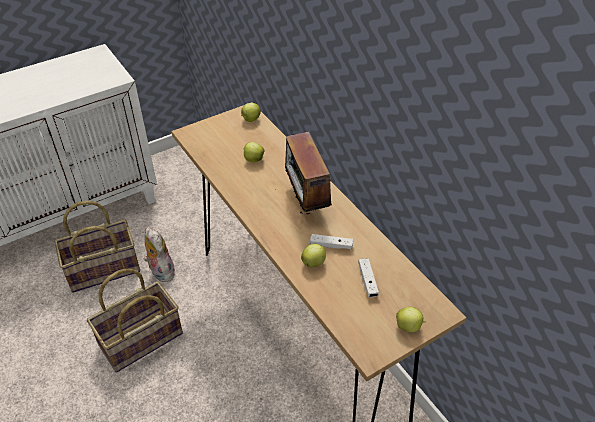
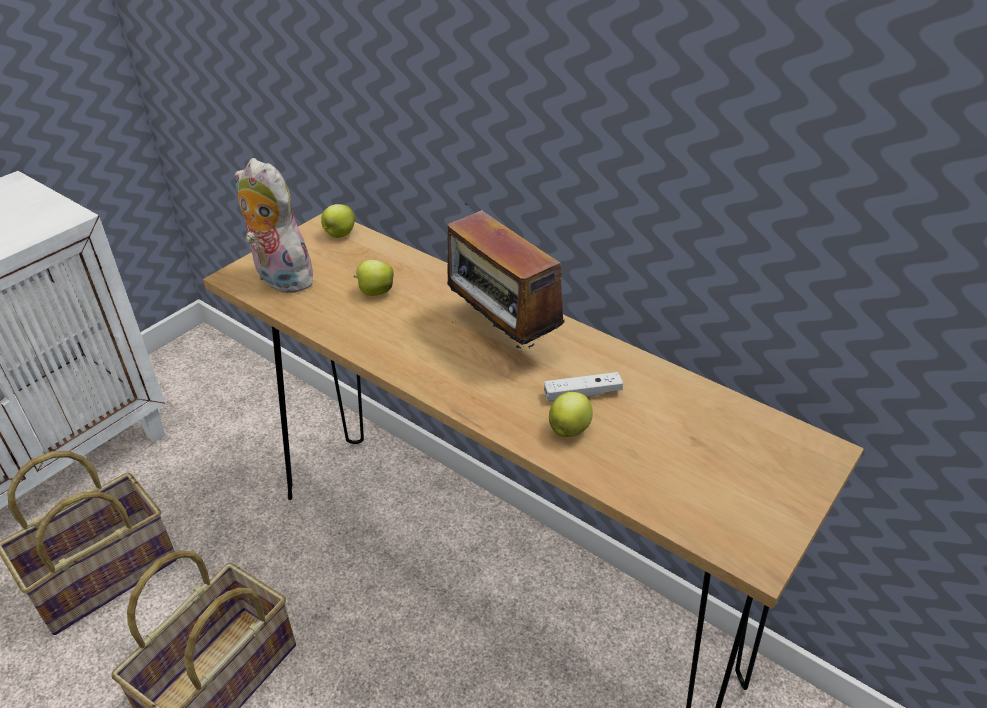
camera: 20 degrees left, 5 degrees down
plush toy [144,227,175,282] -> plush toy moved to [235,158,318,293]
white game controller [359,258,379,297] -> none
apple [396,307,426,332] -> none

